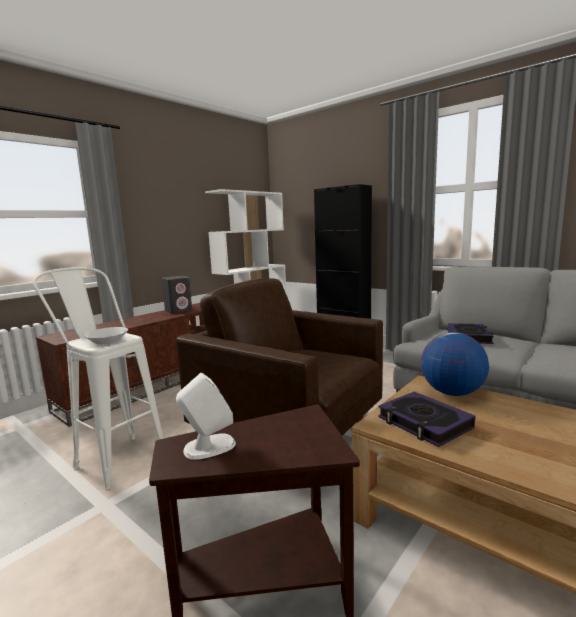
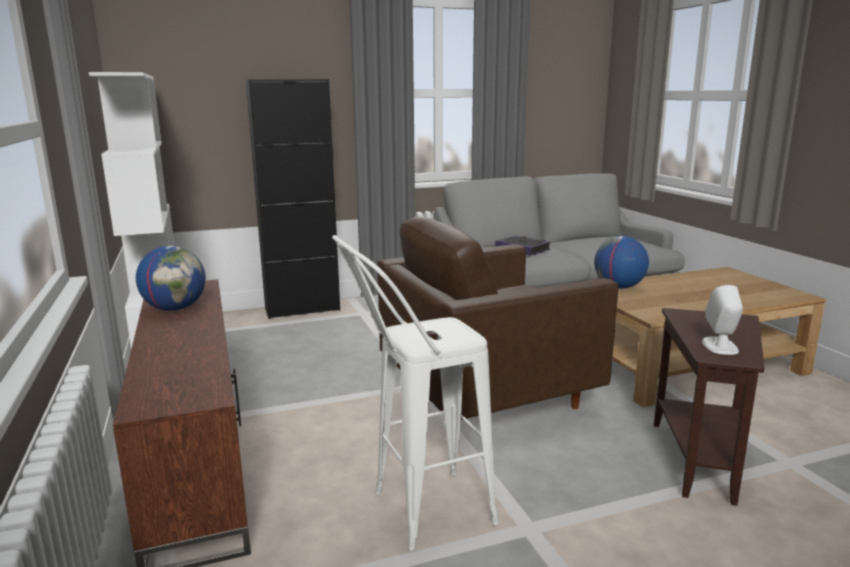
camera: 60 degrees left, 5 degrees up
white bowl [83,327,128,344] -> none
grey speaker [162,276,192,313] -> globe [136,246,206,311]
book [378,392,475,447] -> none

